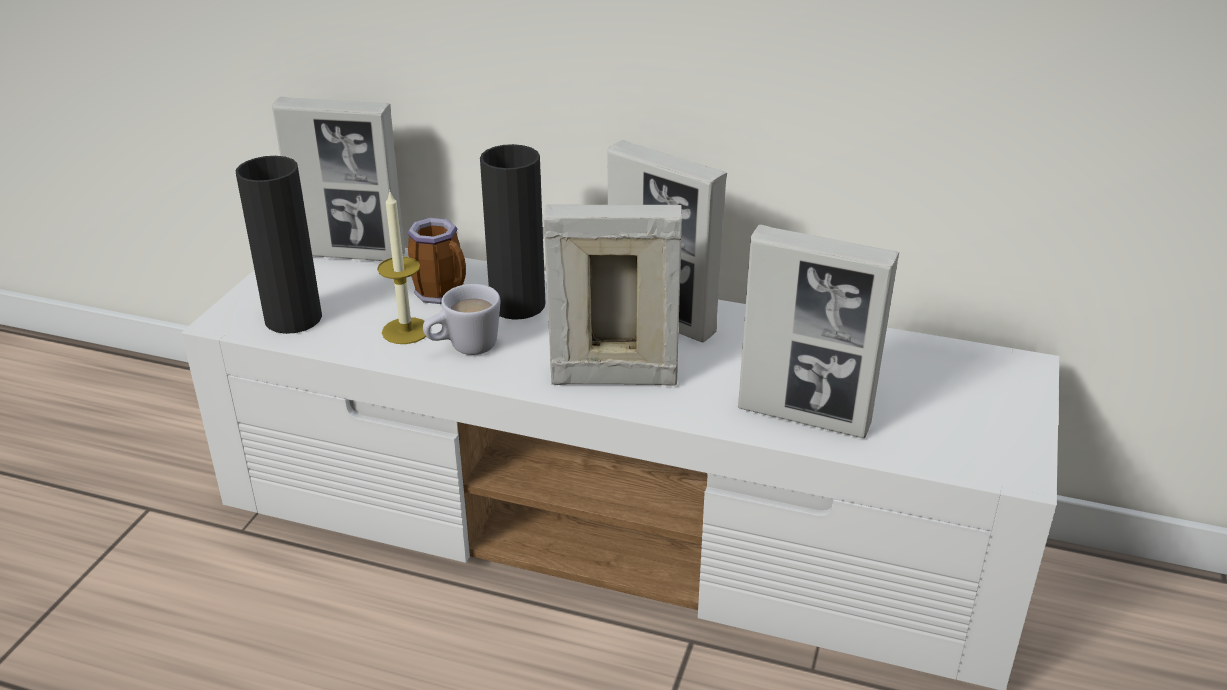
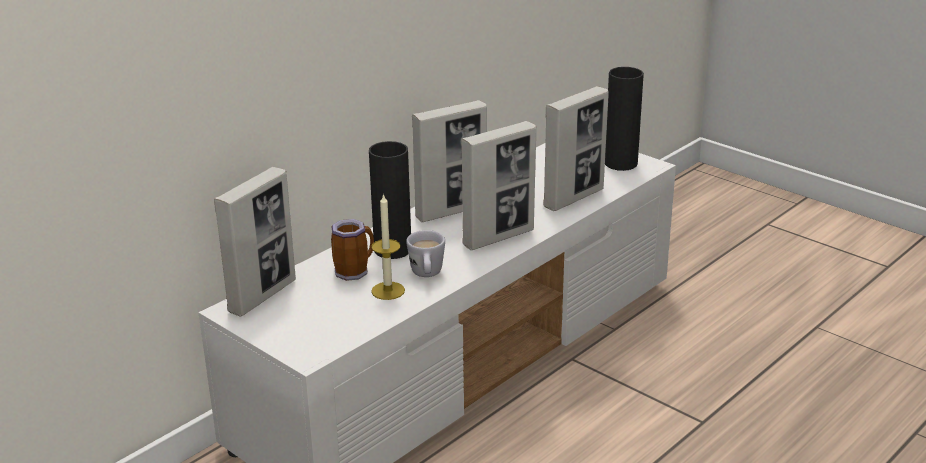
camera: 65 degrees left, 5 degrees down
black vase [236,156,322,334] -> black vase moved to [605,67,644,171]
picture frame [543,205,682,386] -> picture frame turned 150 degrees counterclockwise [461,121,536,250]

